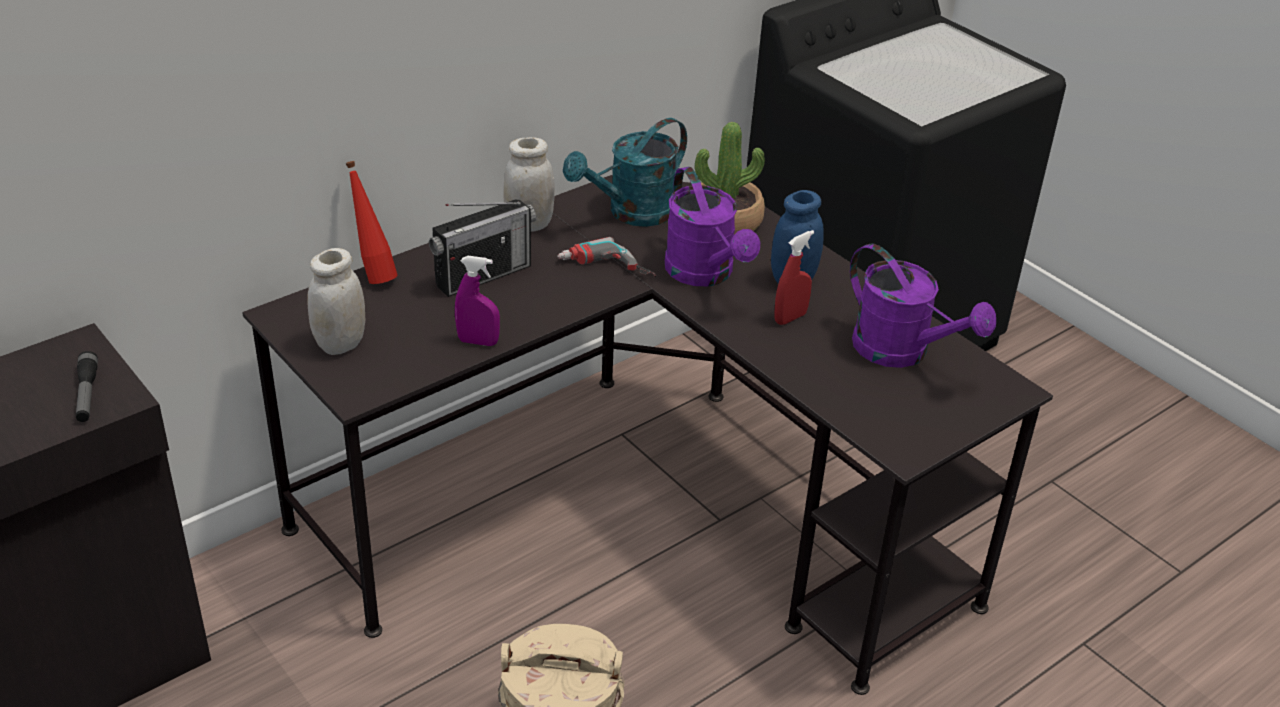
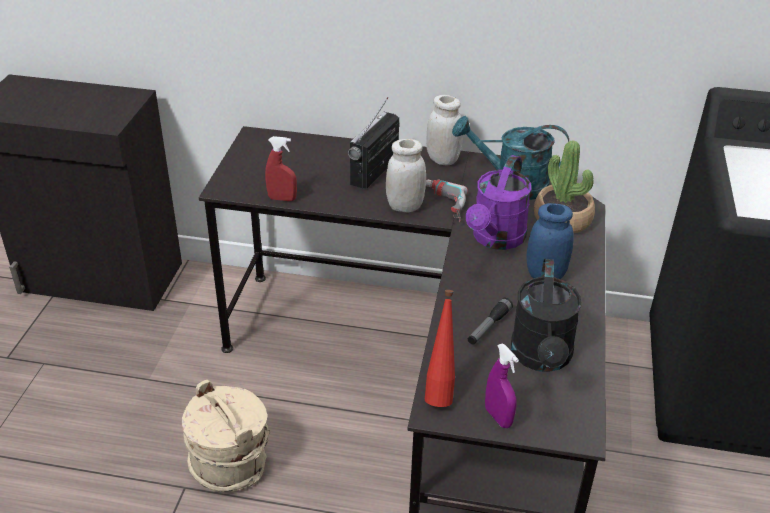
camera: 50 degrees right, 0 degrees up
flashlight [76,351,98,422] -> flashlight moved to [468,298,513,345]
white jar [308,248,366,355] -> white jar moved to [386,139,426,212]
red bottle [345,161,398,284] -> red bottle moved to [425,290,455,407]
radio [429,200,536,297] -> radio turned 105 degrees clockwise [348,97,399,189]
purple spray bottle [455,256,500,346] -> purple spray bottle moved to [485,344,519,428]
red spray bottle [774,230,814,325] -> red spray bottle moved to [265,136,297,201]
purple watering can [850,244,996,368] -> black watering can [511,259,581,372]

